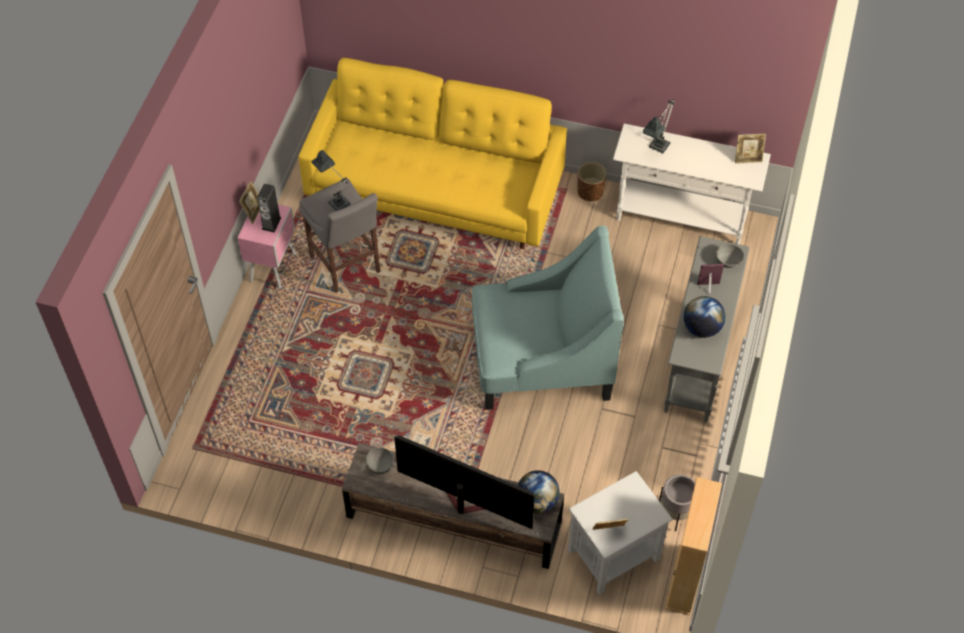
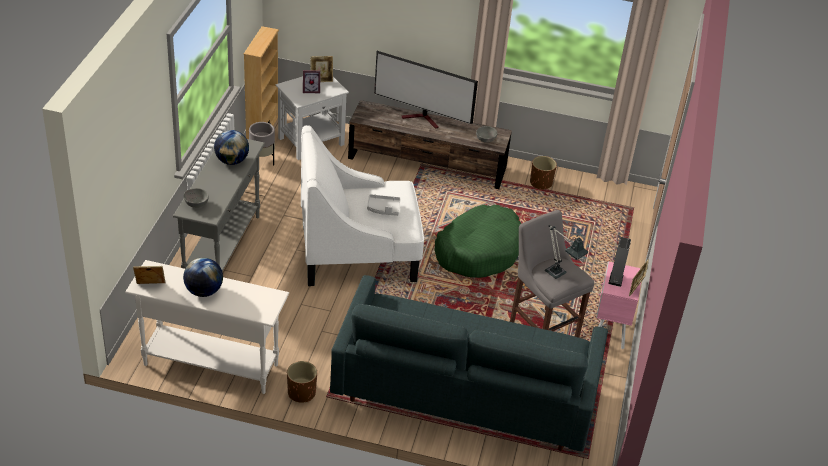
camera: 175 degrees right, 15 degrees down
yellow sofa [299,58,567,249] -> grey sofa [330,275,608,452]
turquoise armchair [472,226,624,410] -> white armchair [301,125,424,286]
globe [517,470,560,514] -> globe moved to [183,258,223,297]
table lamp [643,99,674,153] -> none
picture frame [697,264,724,294] -> picture frame moved to [303,70,321,93]
none -> grey tray [367,194,401,216]
none -> green dog bed [435,205,522,278]
none -> brown planter [530,156,557,189]

